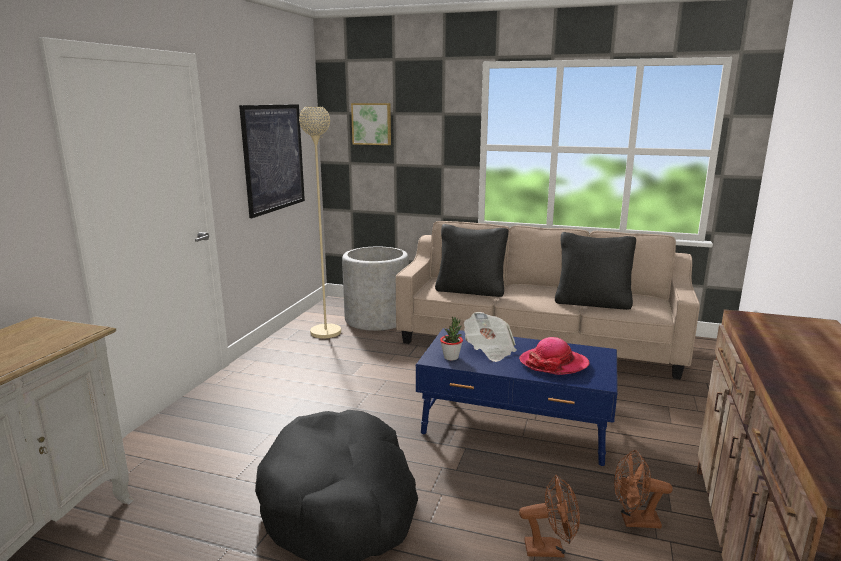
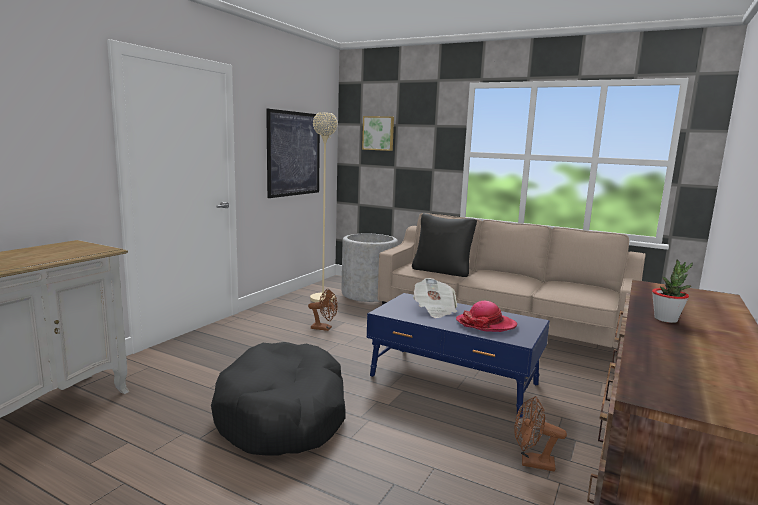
camera: 10 degrees right, 5 degrees down
potted plant [440,317,463,360] -> potted plant moved to [652,259,693,323]
brown fan [519,475,580,557] -> brown fan moved to [308,289,338,331]
black pillow [555,232,636,310] -> none

